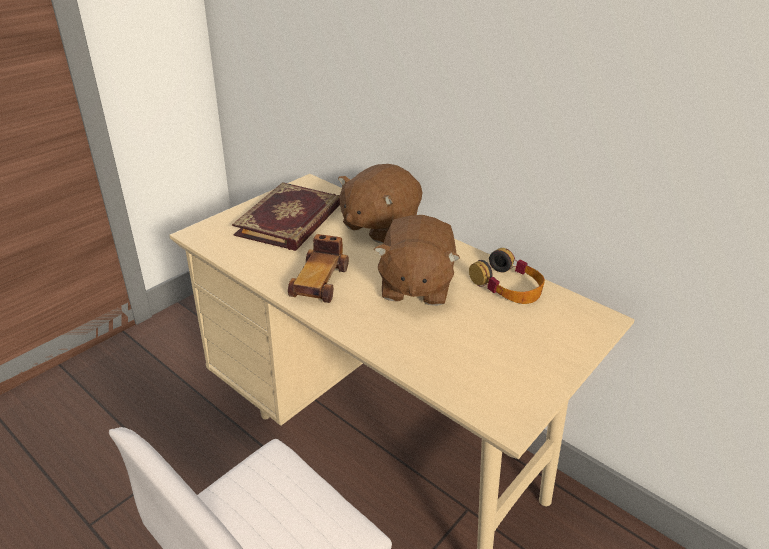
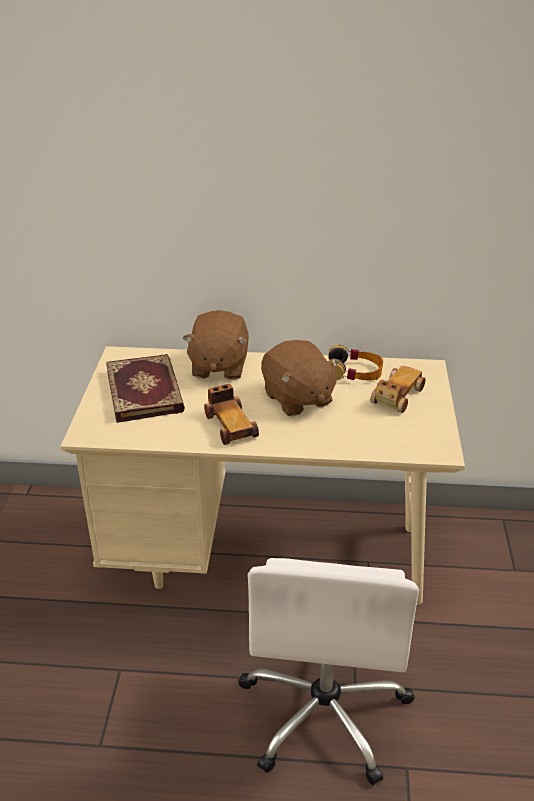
camera: 35 degrees left, 0 degrees up
none -> toy car [370,366,425,413]

